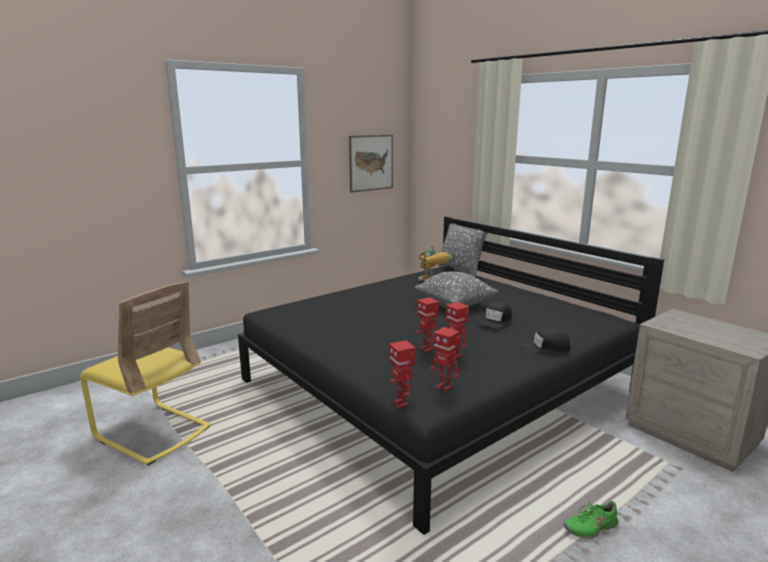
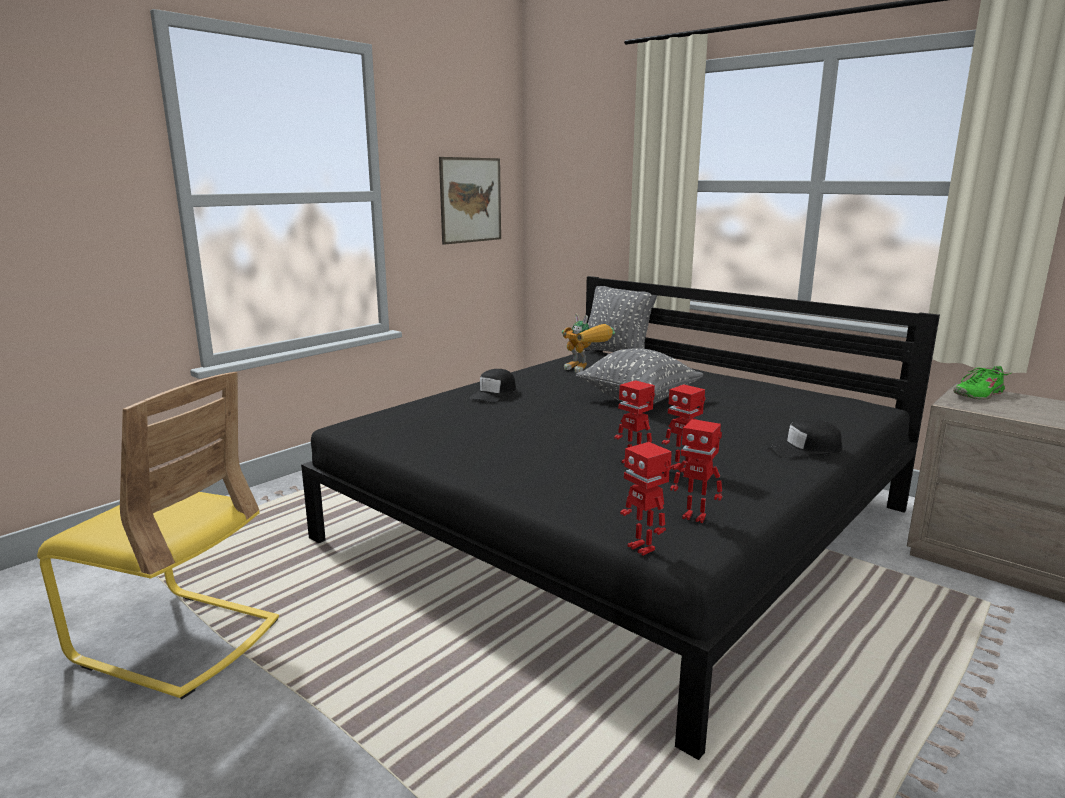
camera: 10 degrees left, 0 degrees up
black cap [478,302,512,329] -> black cap moved to [469,369,516,403]
green shoe [564,499,620,538] -> green shoe moved to [953,365,1011,400]

